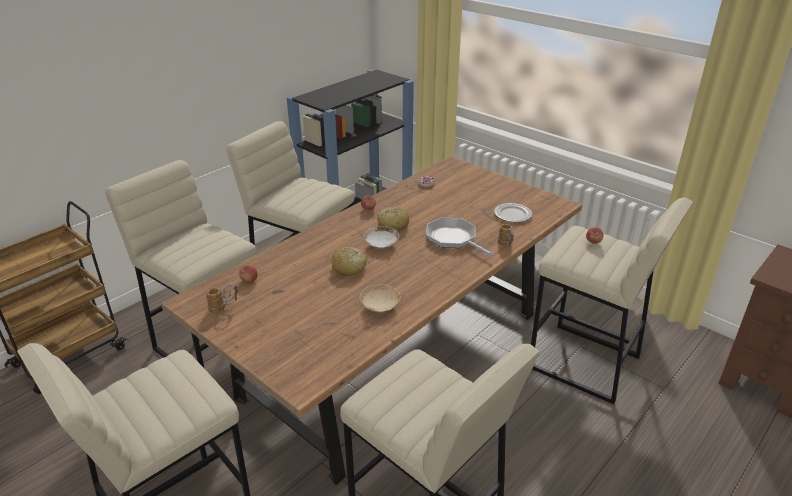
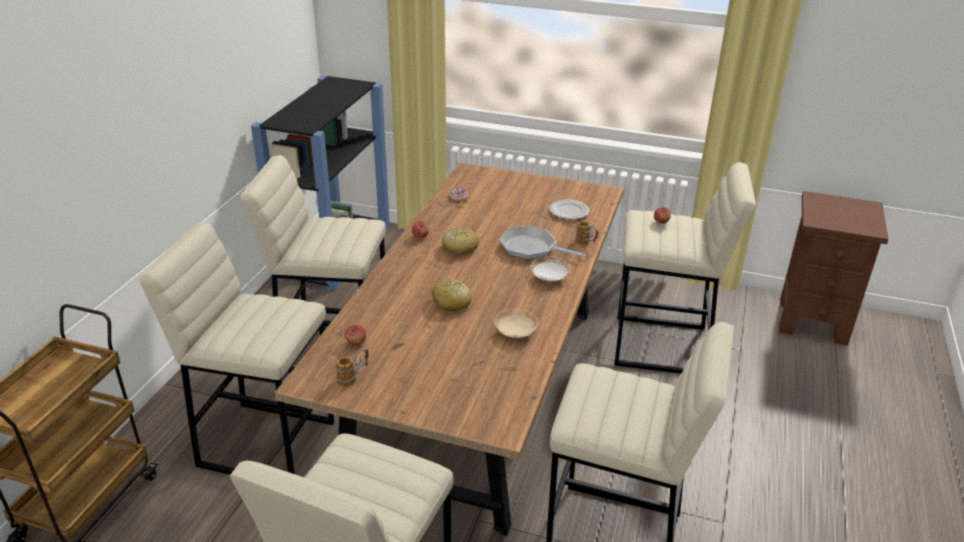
camera: 25 degrees left, 0 degrees up
white plate [364,226,399,248] -> white plate moved to [530,257,570,281]

